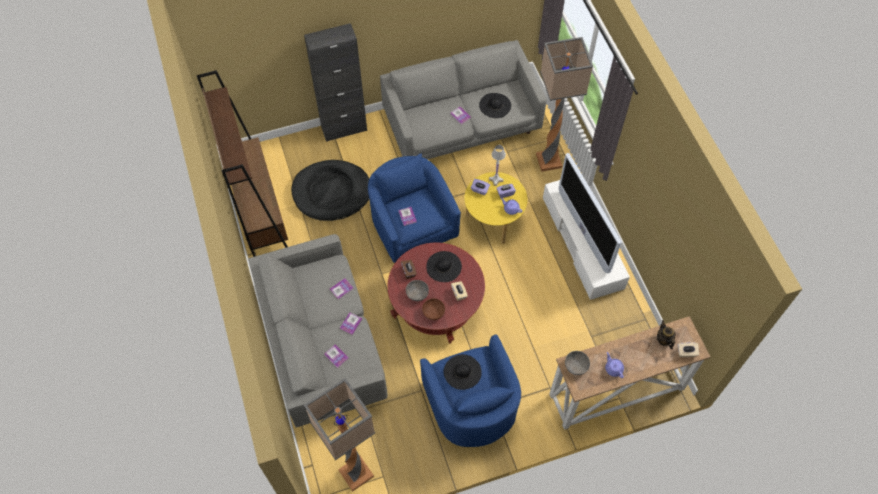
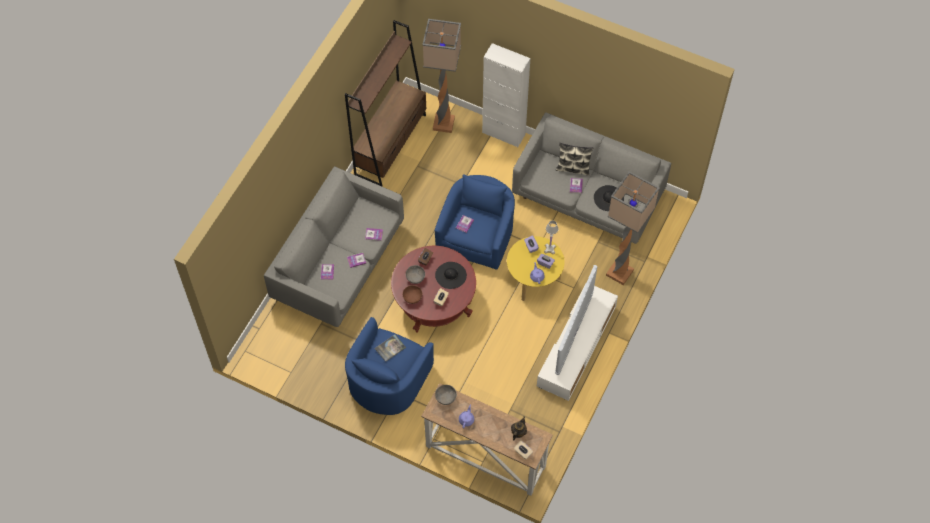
camera: 45 degrees right, 0 degrees up
black dog bed [291,160,369,221] -> none
black cabinet [304,23,367,142] -> white cabinet [482,43,530,147]
floor lamp [304,378,375,491] -> floor lamp moved to [422,19,461,133]
black hat [444,354,482,390] -> book [375,335,406,362]
none -> pillow [556,143,593,175]

